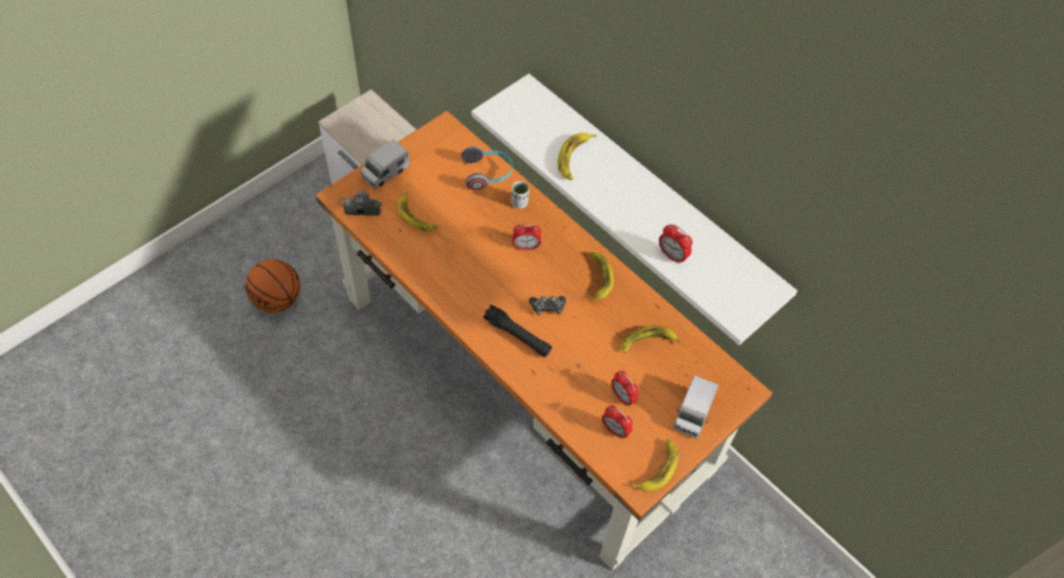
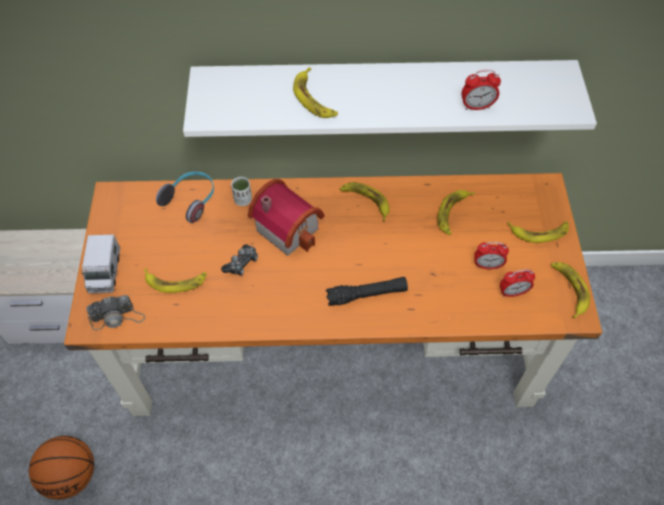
camera: 45 degrees left, 0 degrees up
camera [338,190,383,216] -> camera turned 150 degrees counterclockwise [86,295,145,330]
alarm clock [512,224,541,250] -> toy house [248,179,325,256]
game controller [529,296,566,315] -> game controller moved to [221,244,258,276]
toy truck [673,375,718,438] -> banana [507,221,569,243]

